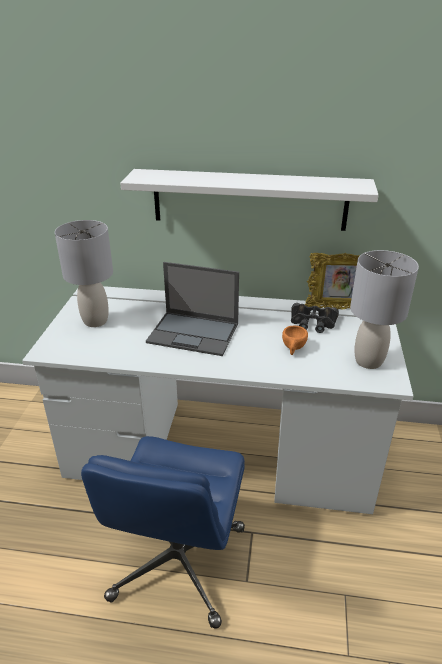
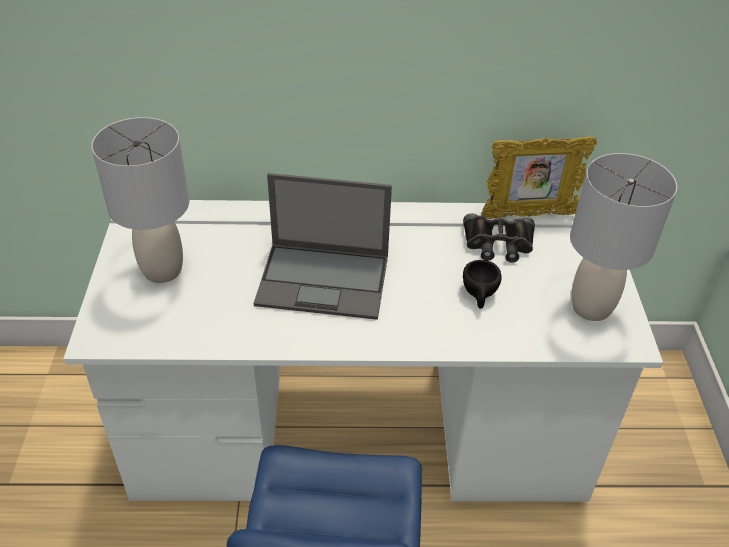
camera: 10 degrees left, 10 degrees up
white shelf [120,169,379,231] -> none
orange cup [282,326,308,355] -> black cup [463,260,502,309]

